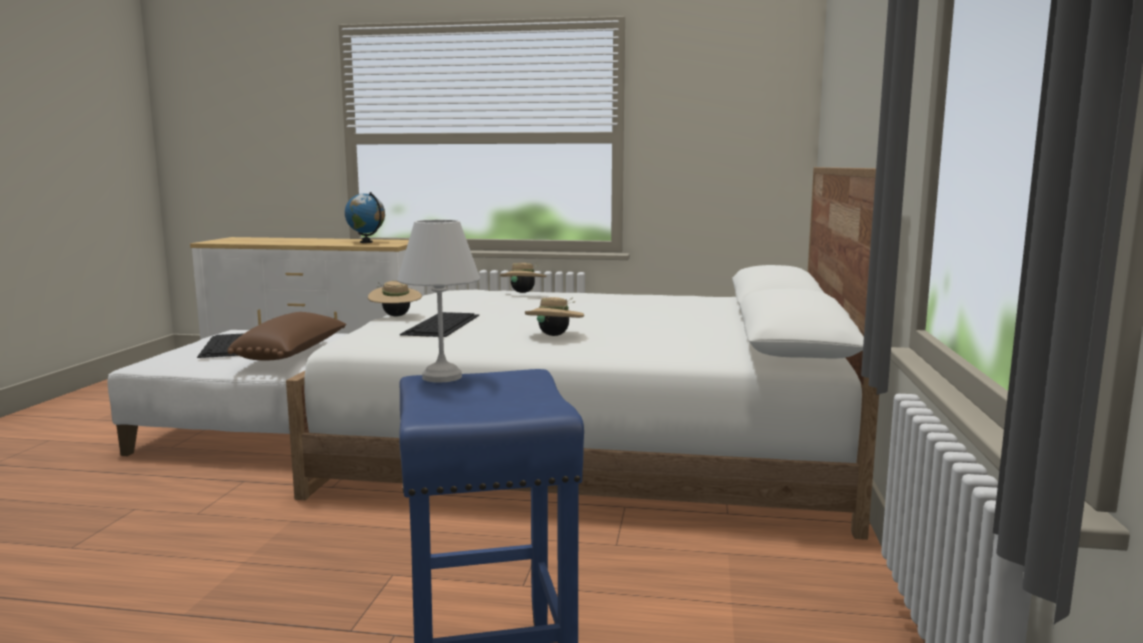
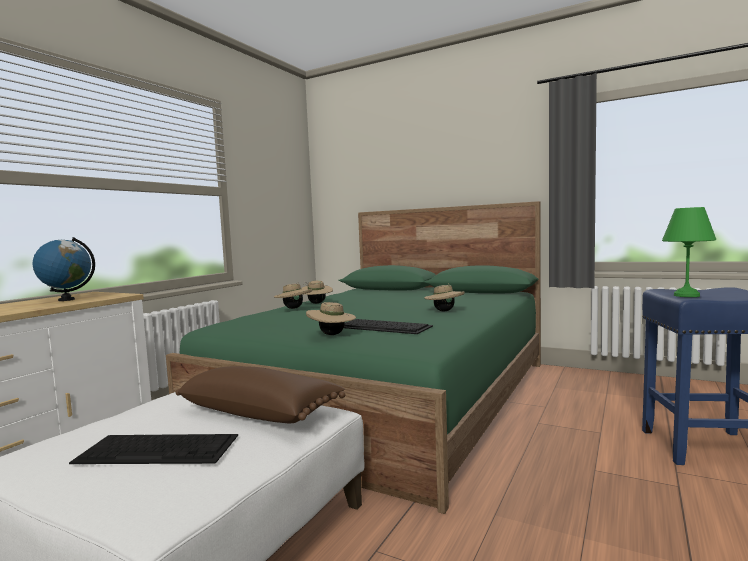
camera: 70 degrees left, 5 degrees down
white bed [286,167,879,540] -> green bed [166,201,541,514]
white table lamp [397,220,480,382] -> green table lamp [662,207,716,297]
none -> beige hat [301,281,333,304]

